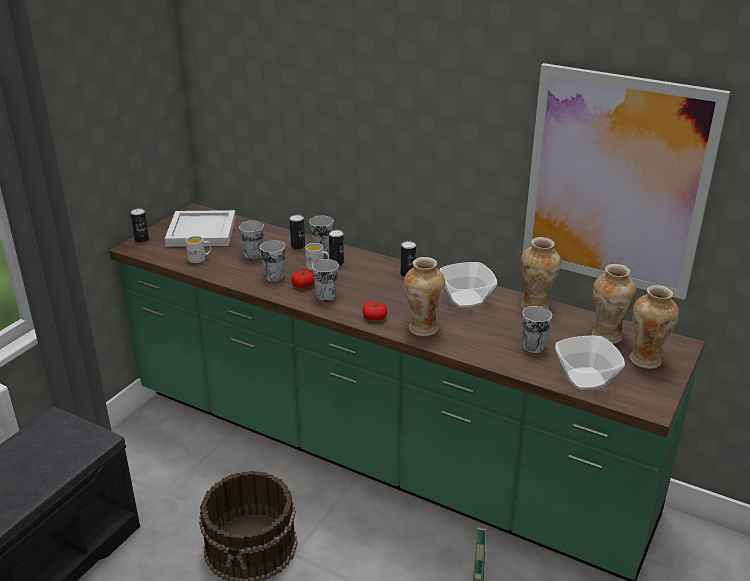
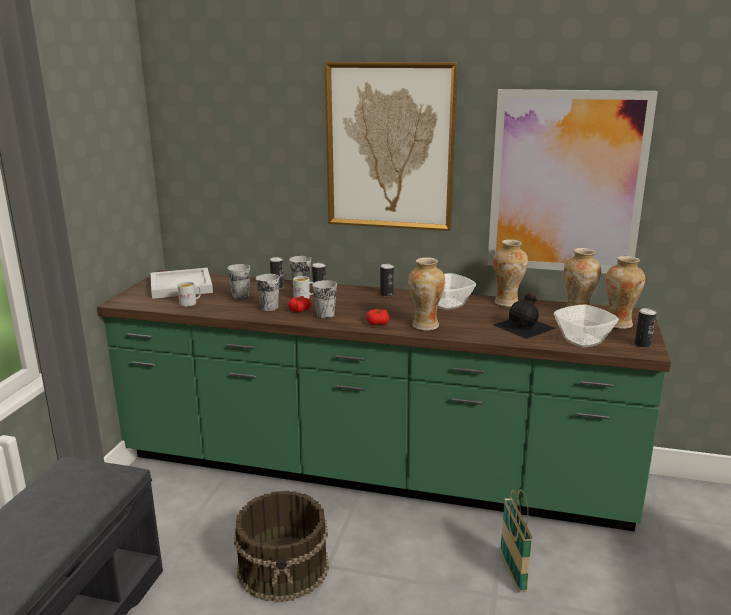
camera: 15 degrees left, 10 degrees down
can [130,208,149,243] -> can moved to [635,308,656,348]
cup [522,306,552,353] -> black bottle [494,293,556,339]
none -> picture [324,62,458,231]

